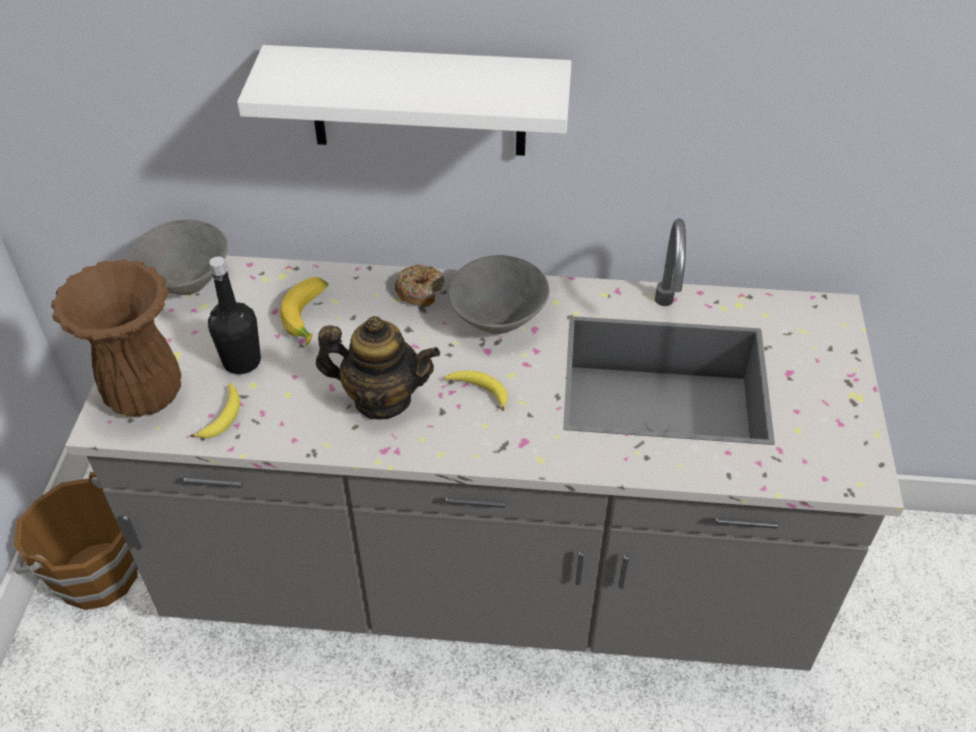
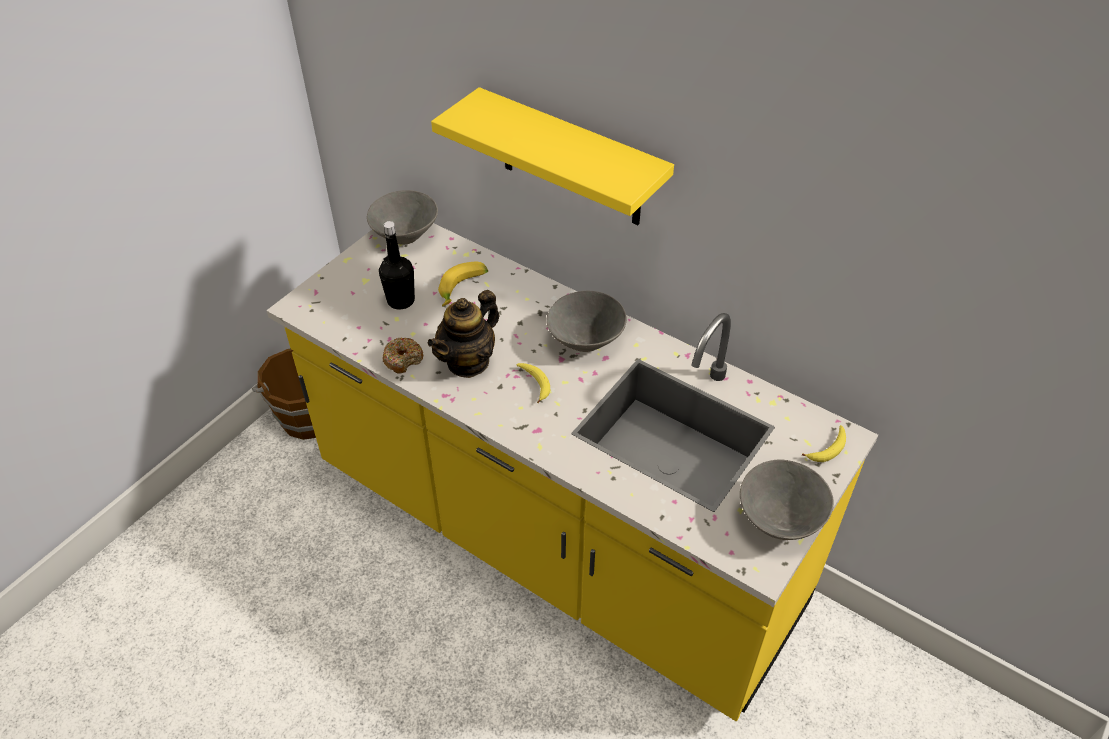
camera: 30 degrees right, 0 degrees up
brown vase [51,259,181,417] -> none
grey counter [65,219,904,671] -> yellow counter [266,223,878,721]
banana [190,383,240,438] -> banana moved to [802,425,846,462]
white shelf [237,45,572,156] -> yellow shelf [431,87,674,225]
teapot [316,316,440,420] -> teapot turned 90 degrees clockwise [428,290,500,378]
donut [395,265,445,307] -> donut moved to [382,338,423,374]
none -> grey bowl [740,459,834,540]

